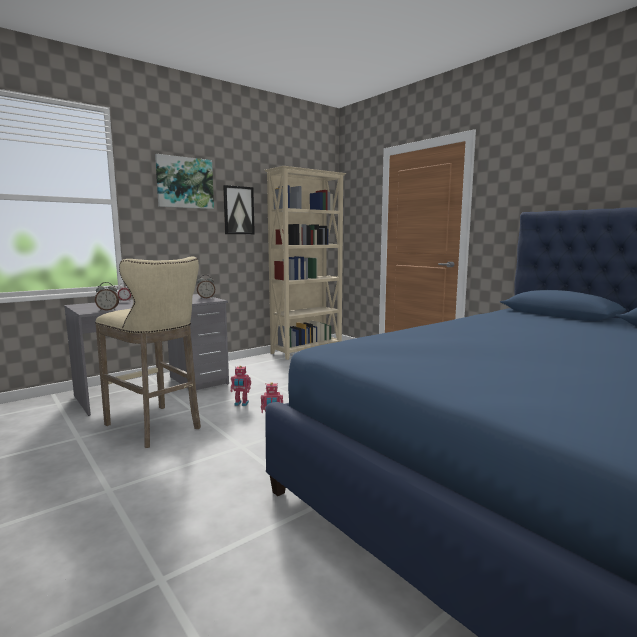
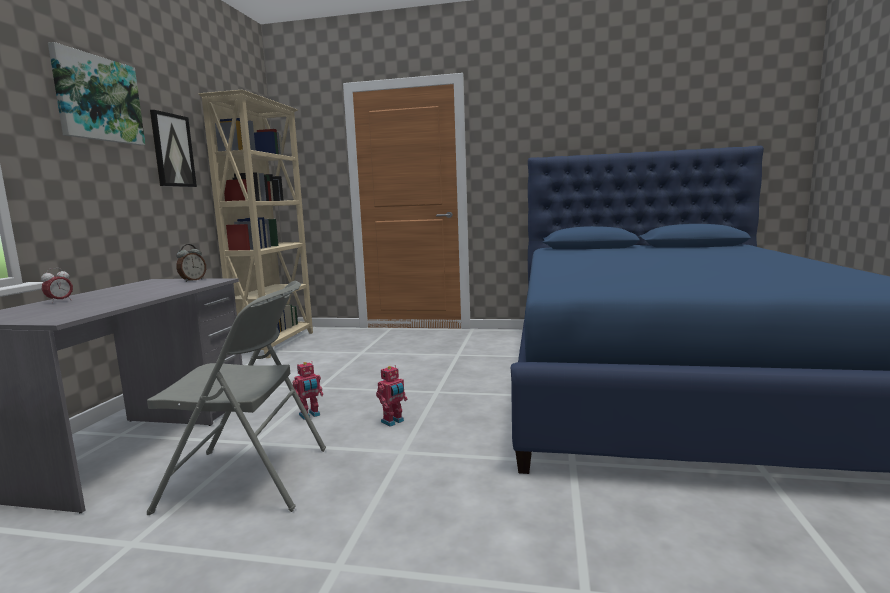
camera: 40 degrees left, 0 degrees up
beige stool [95,256,201,448] -> grey chair [147,281,326,515]
alarm clock [95,282,119,311] -> none

